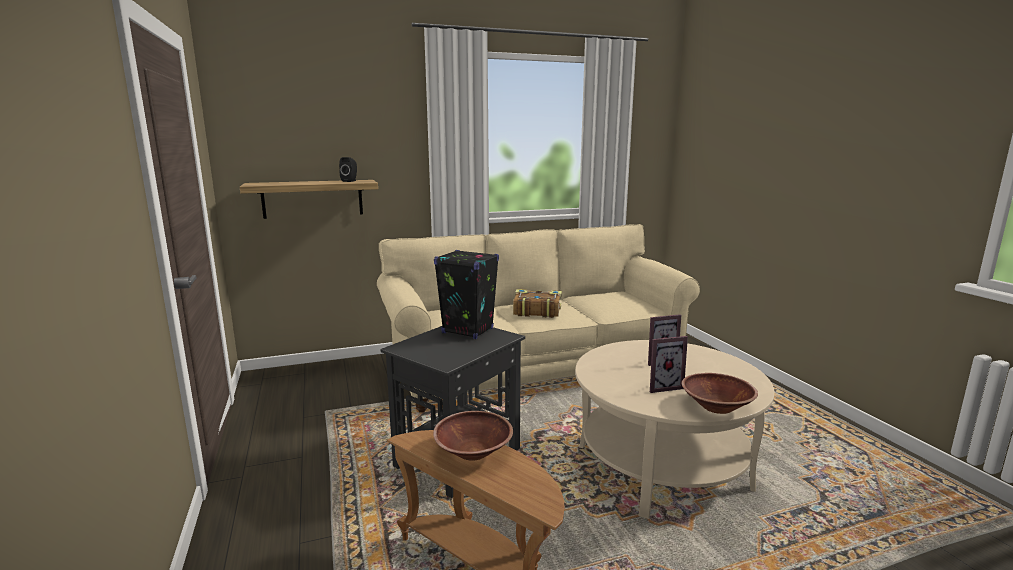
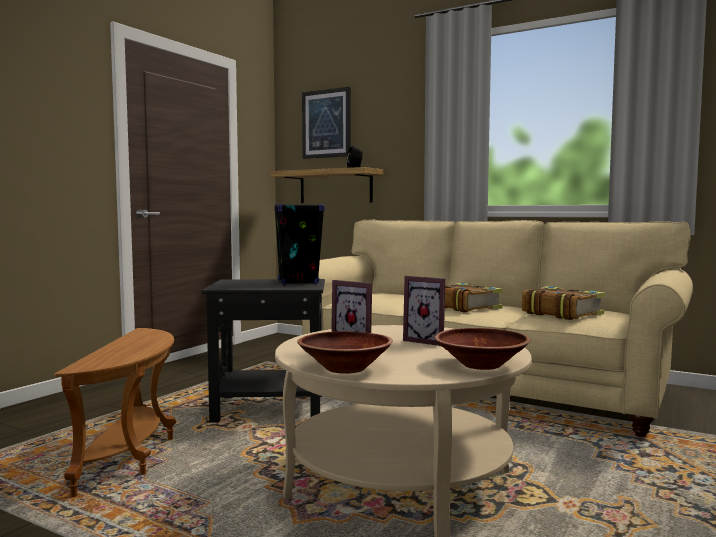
camera: 50 degrees right, 10 degrees down
brown bowl [433,411,513,461] -> brown bowl moved to [435,328,531,370]
none -> picture [302,87,351,159]
none -> book [521,286,605,320]

